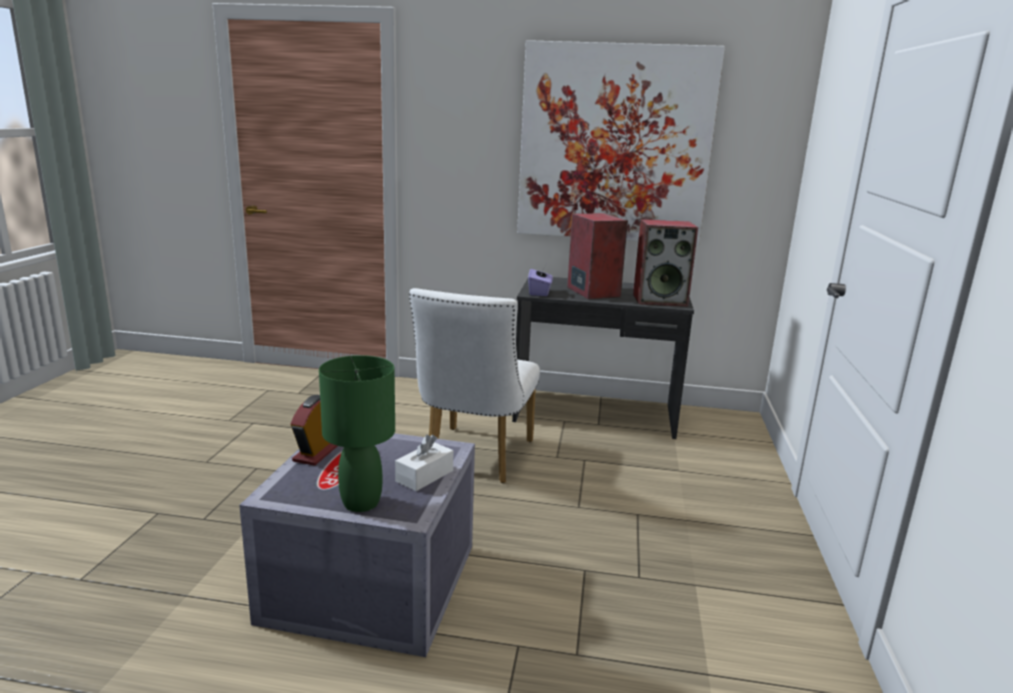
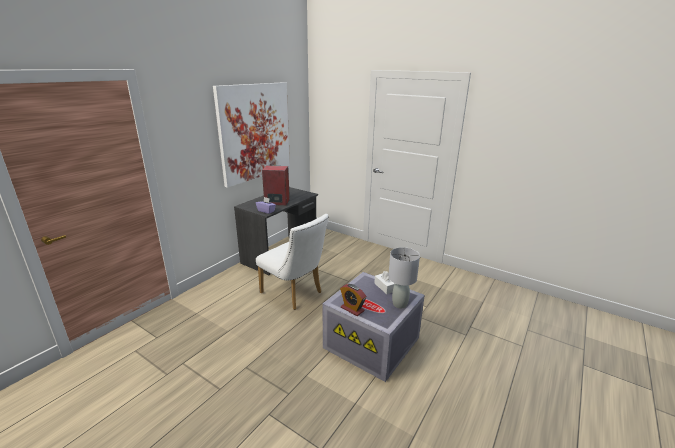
camera: 65 degrees left, 5 degrees up
green table lamp [319,355,395,512] -> grey table lamp [388,247,420,308]
speaker [633,219,698,306] -> none

